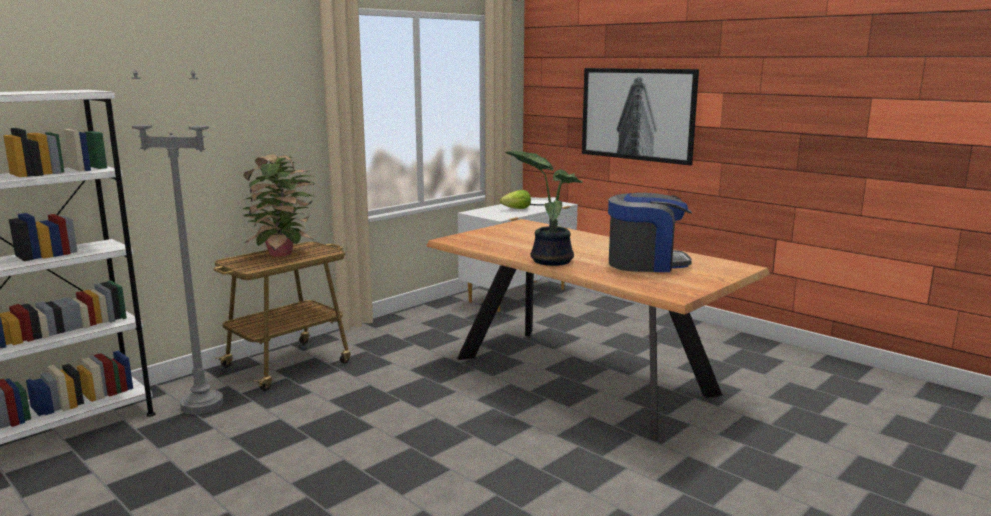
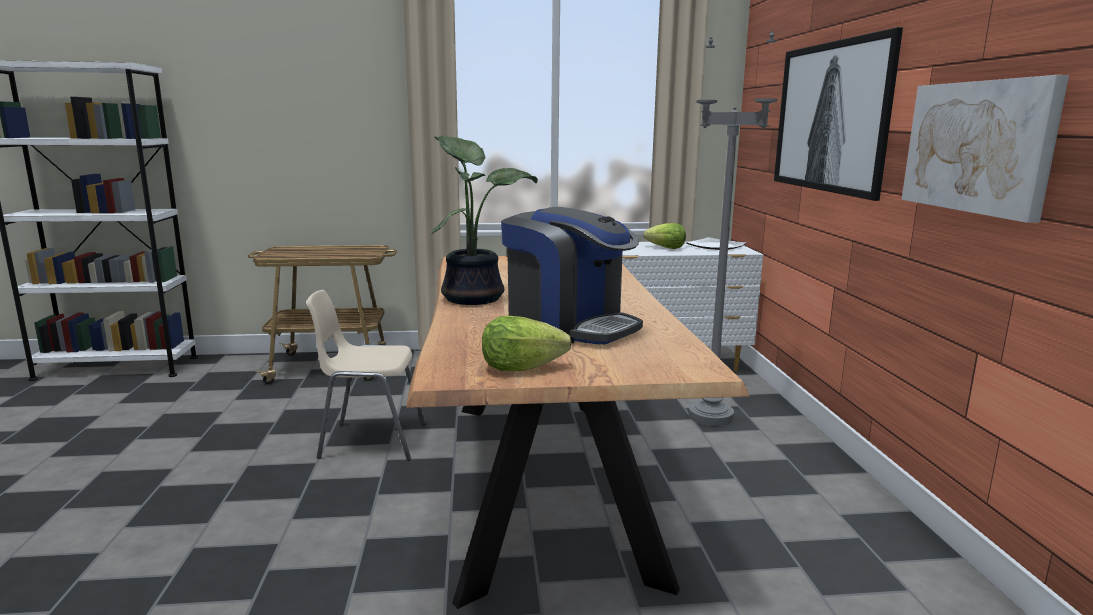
camera: 40 degrees right, 0 degrees up
grey floor lamp [132,70,224,415] -> grey floor lamp moved to [688,31,778,426]
potted plant [242,154,316,257] -> none
none -> beige chair [306,290,426,461]
none -> lettuce [482,316,572,371]
none -> picture [902,75,1069,223]

